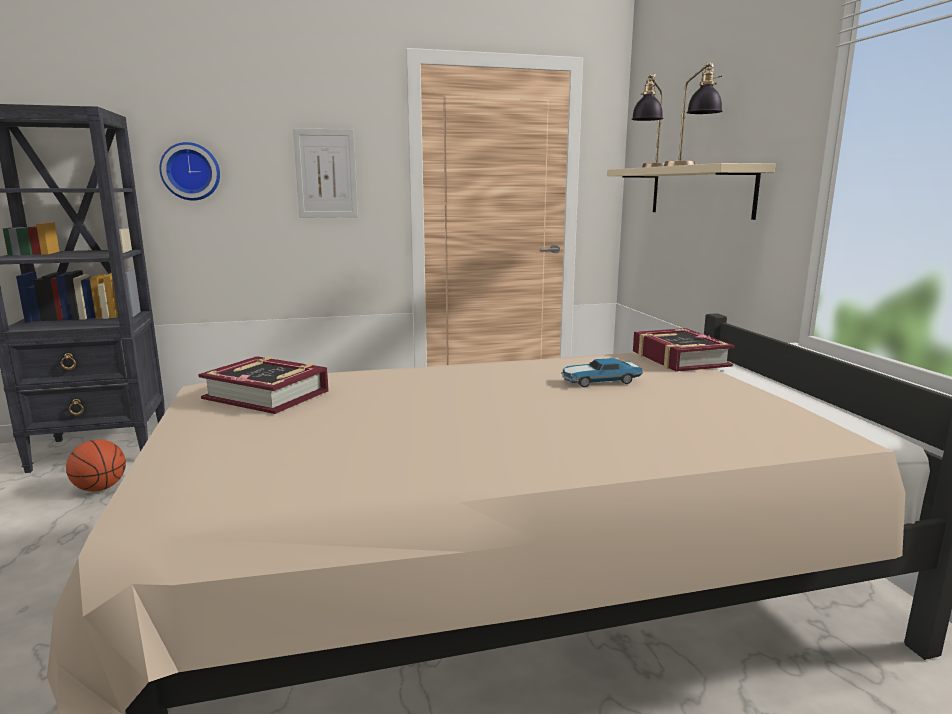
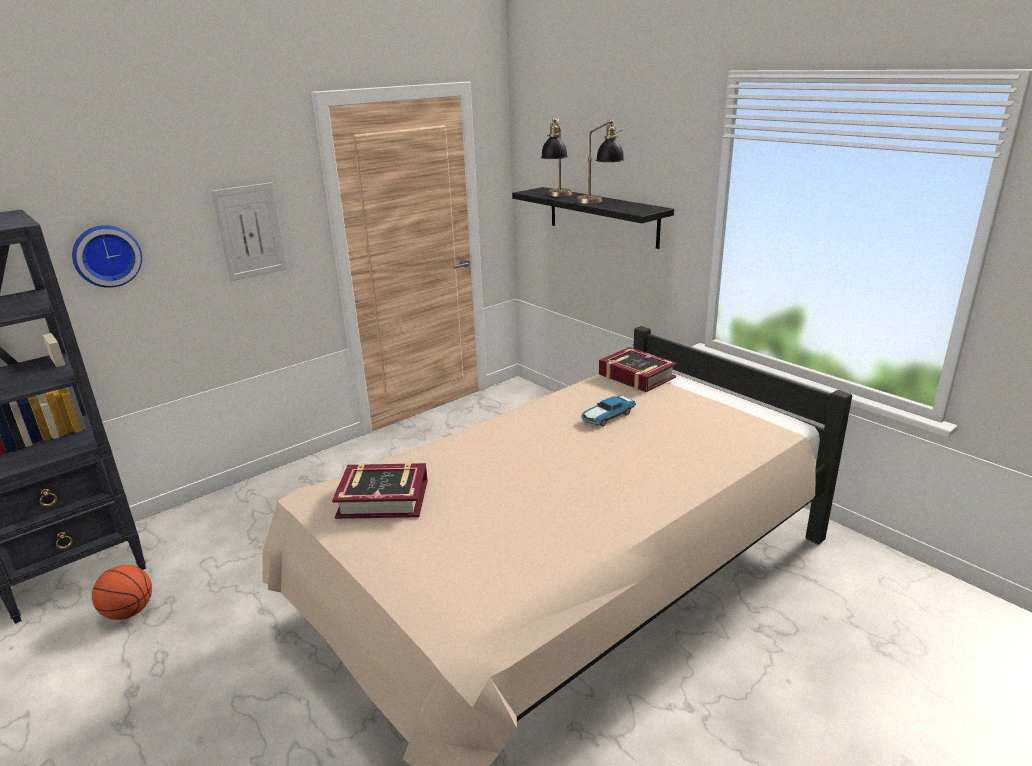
camera: 25 degrees left, 10 degrees up
beige shelf [607,163,776,220] -> black shelf [512,187,674,249]

